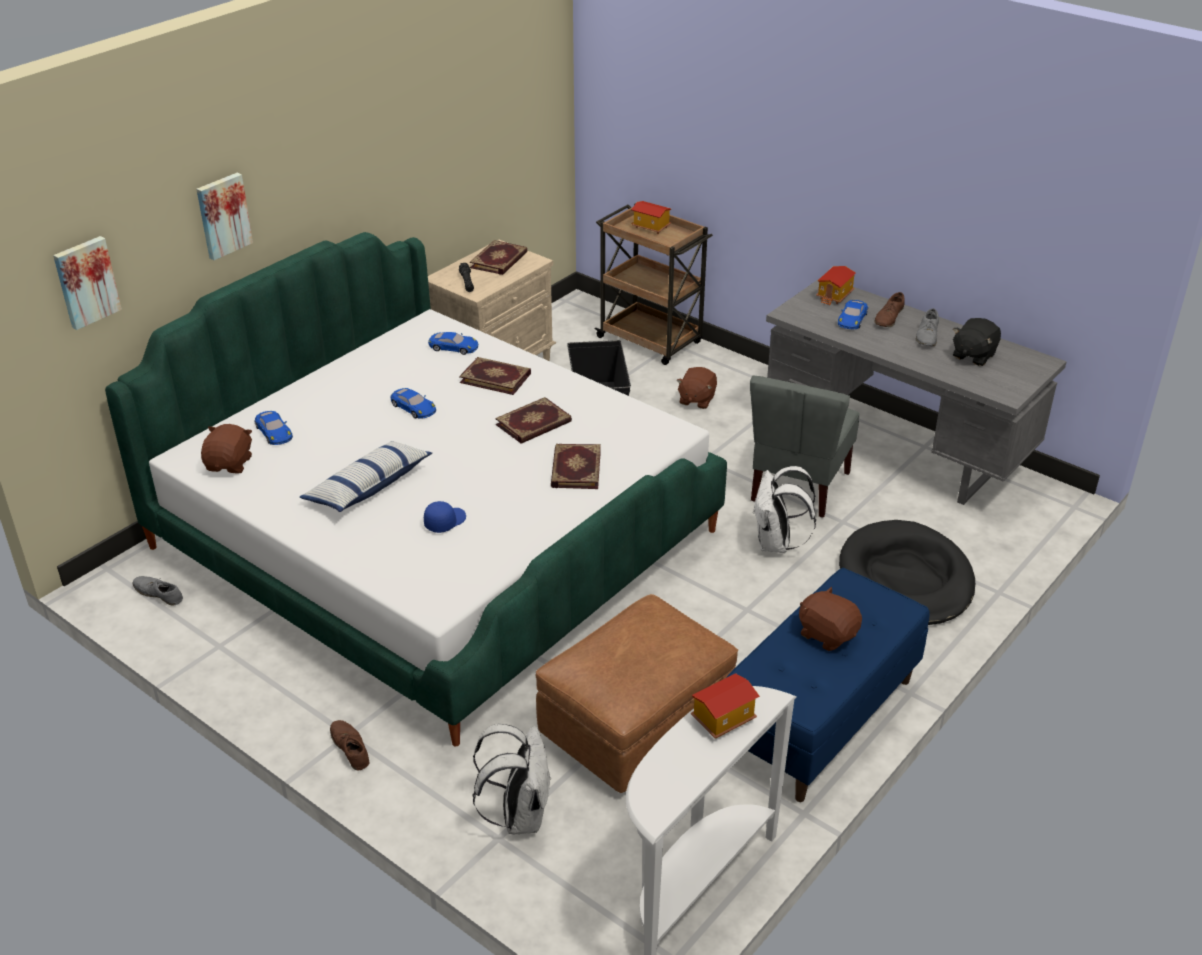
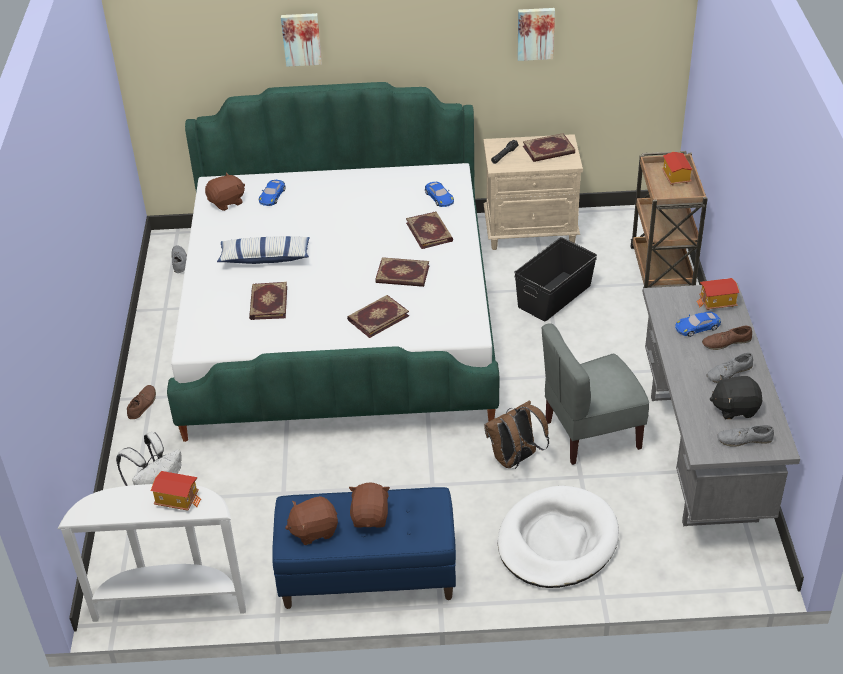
camera: 50 degrees right, 5 degrees up
picture [53,236,122,330] -> picture moved to [517,8,555,61]
blue toy car [391,388,436,419] -> none
blue cap [424,501,466,533] -> book [249,282,287,320]
brown ottoman [536,594,738,793] -> none
brown plush toy [676,367,717,409] -> brown plush toy moved to [285,496,338,545]
white backpack [753,466,816,553] -> brown backpack [484,400,549,469]
black dog bed [839,520,975,625] -> white dog bed [497,486,619,588]
none -> grey shoe [717,425,774,447]

